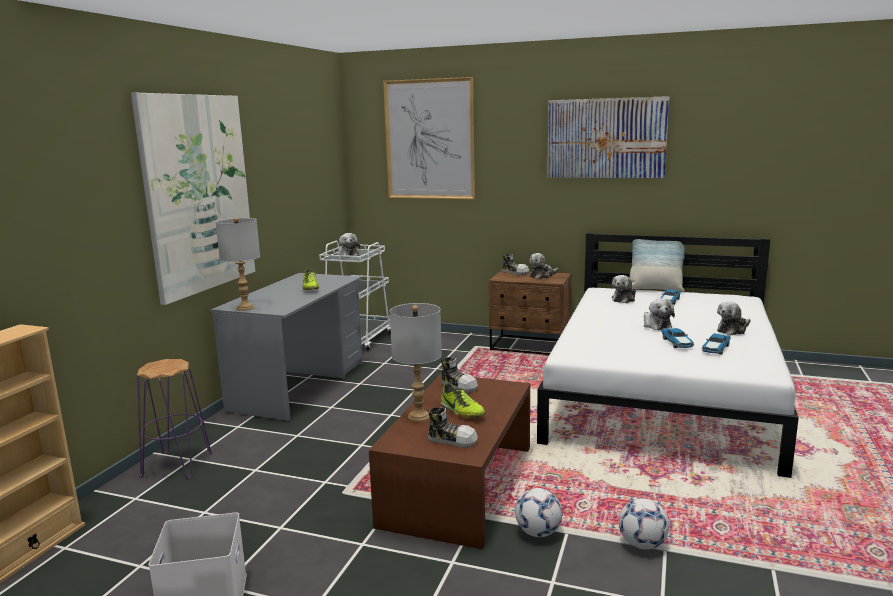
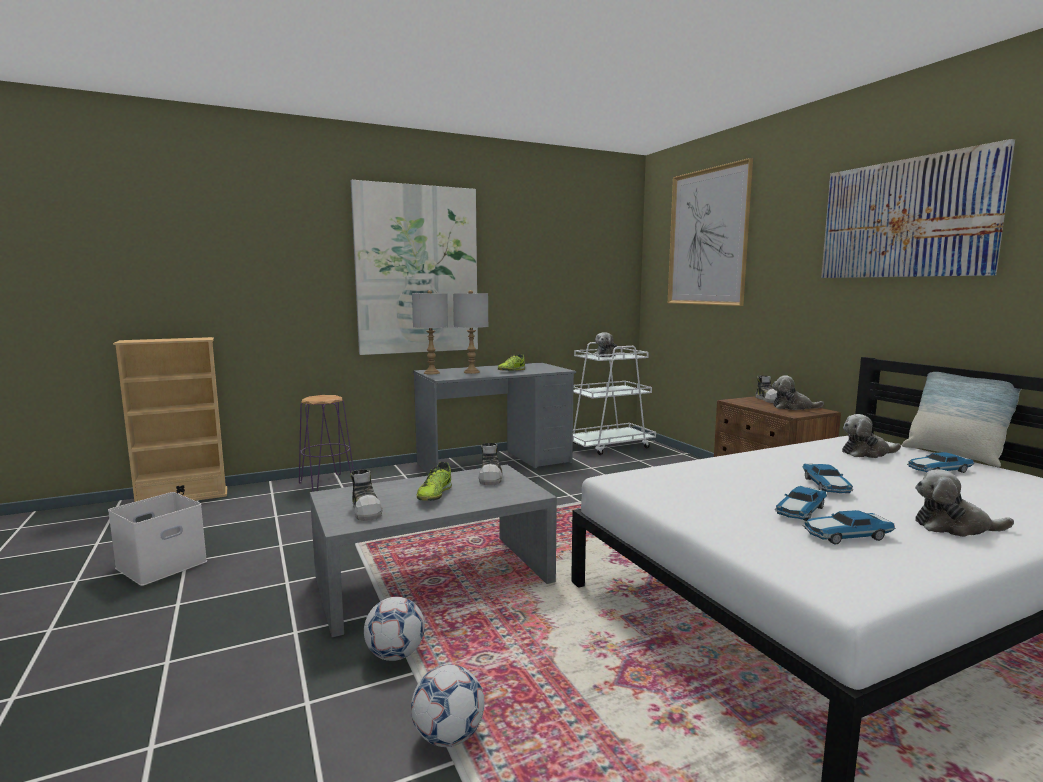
camera: 45 degrees right, 5 degrees down
brown coffee table [369,374,530,549] -> grey coffee table [310,465,557,637]
grey table lamp [390,303,442,422] -> grey table lamp moved to [453,290,488,374]
plush toy [644,298,675,330] -> toy car [802,464,853,493]

